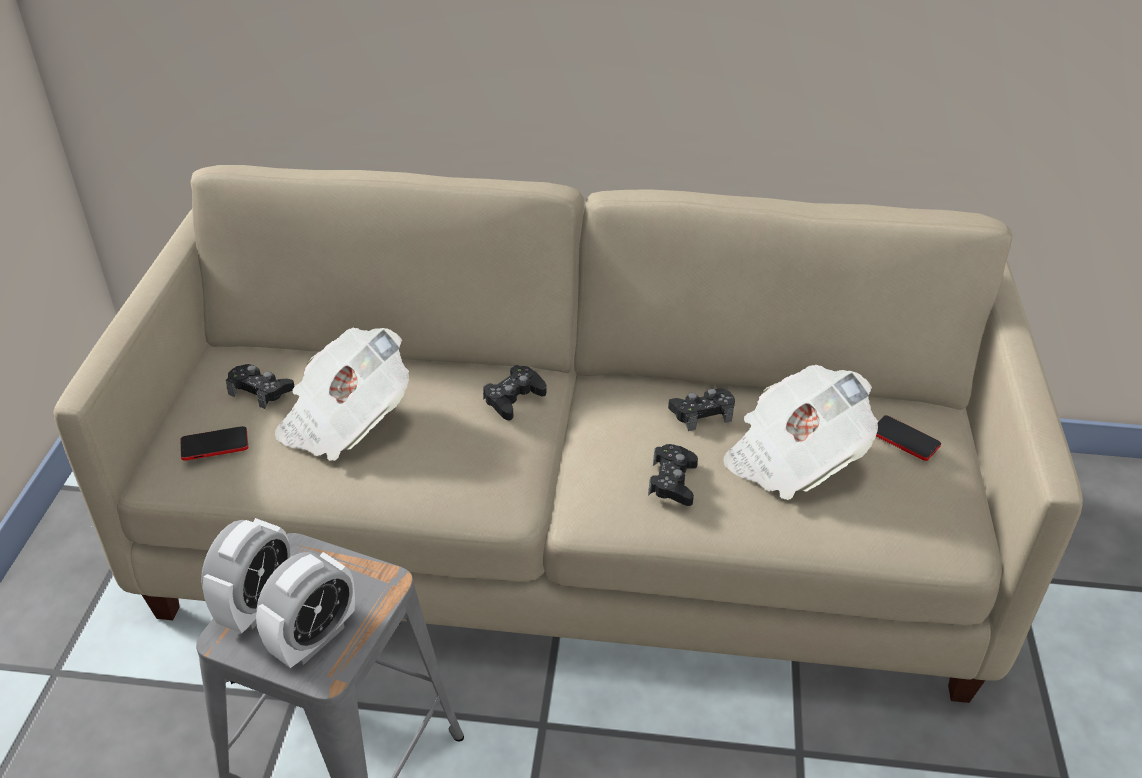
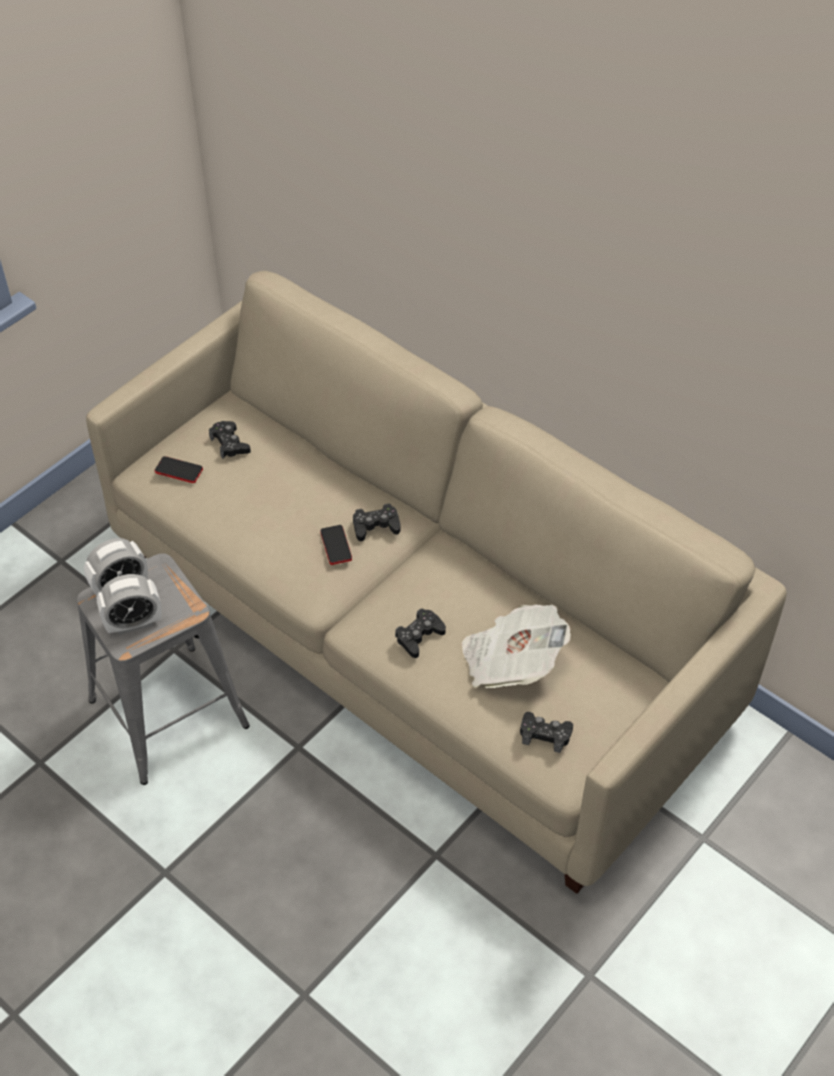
camera: 35 degrees right, 10 degrees up
newspaper [275,328,409,461] -> none
black game controller [668,388,735,431] -> black game controller moved to [520,712,573,753]
phone [876,415,941,461] -> phone moved to [320,525,352,565]

